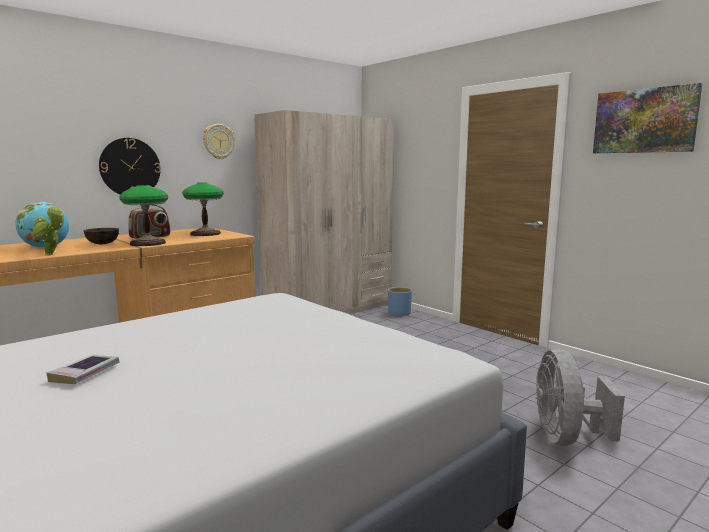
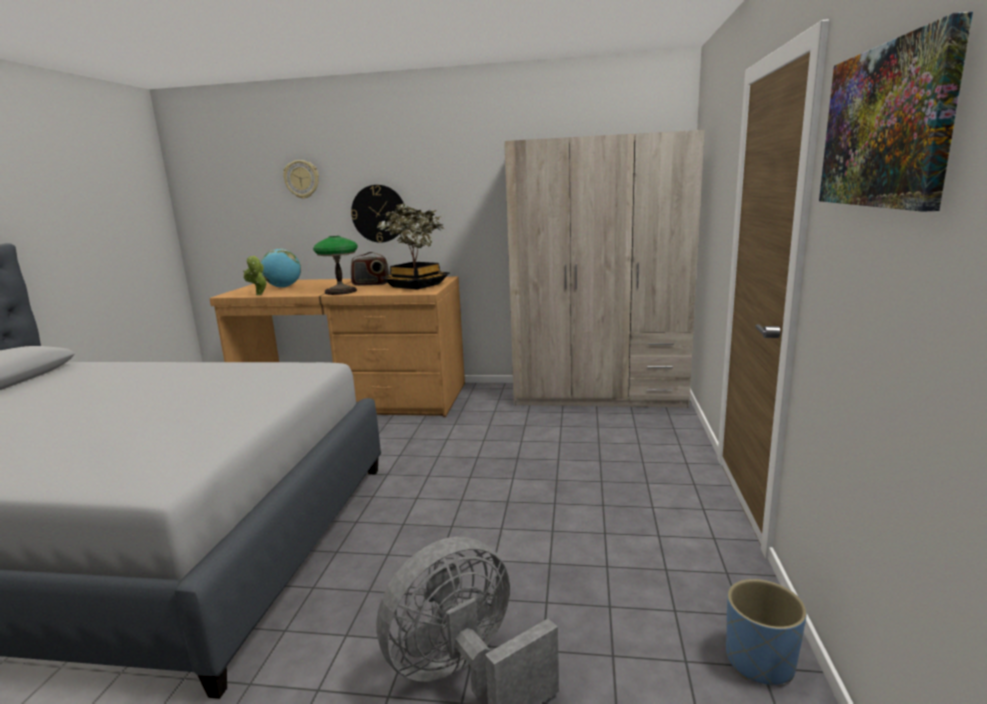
camera: 50 degrees right, 5 degrees up
book [47,355,119,384] -> none
brown bowl [84,228,119,244] -> none
table lamp [182,183,224,236] -> potted plant [377,203,450,290]
wall clock [203,124,235,159] -> wall clock moved to [283,160,319,199]
blue planter [388,287,412,317] -> blue planter moved to [726,579,807,685]

